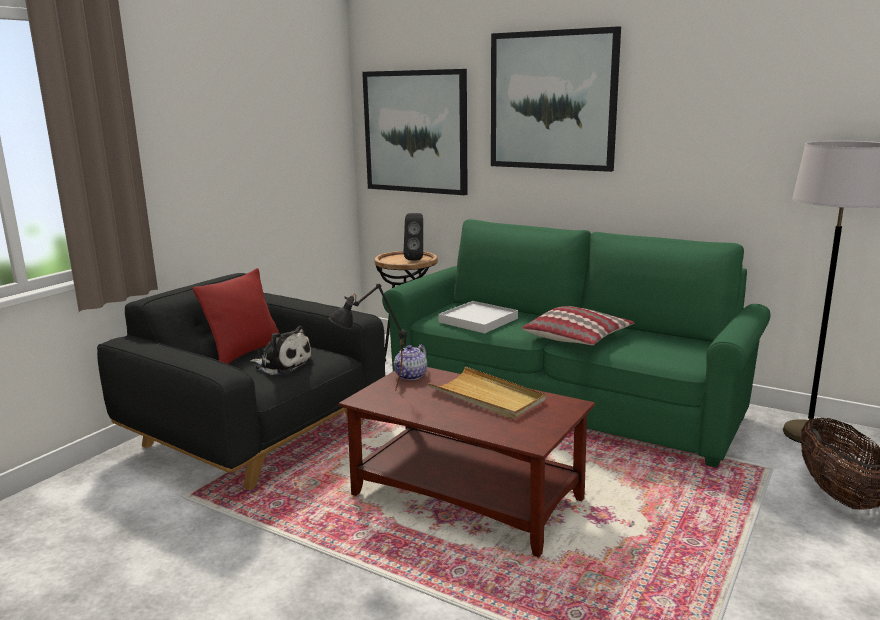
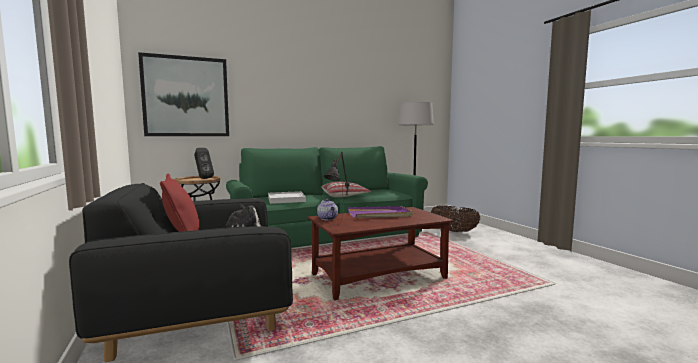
camera: 55 degrees left, 10 degrees down
beige tray [428,366,546,419] -> purple tray [348,206,413,218]
picture [491,26,621,172] -> none

